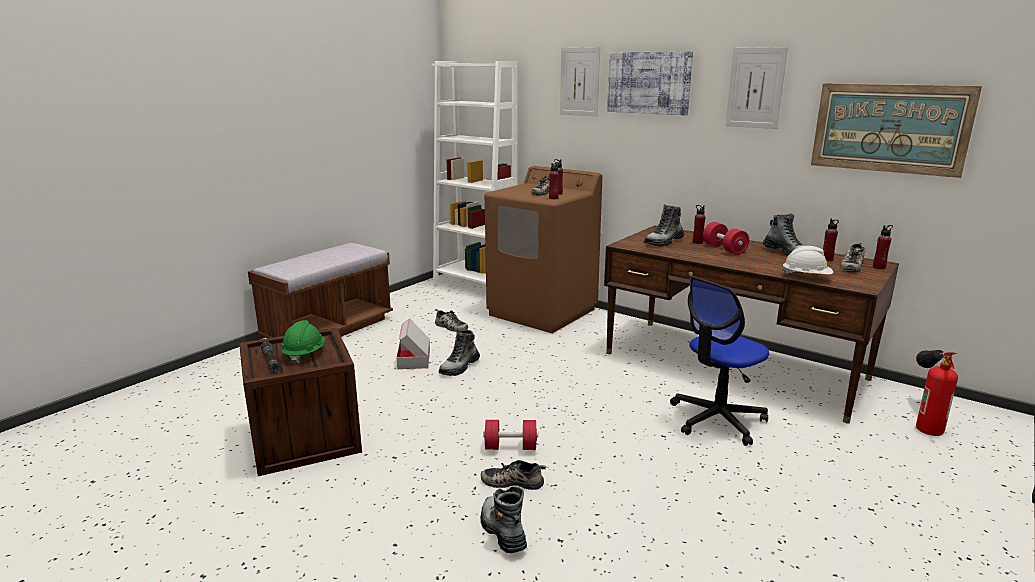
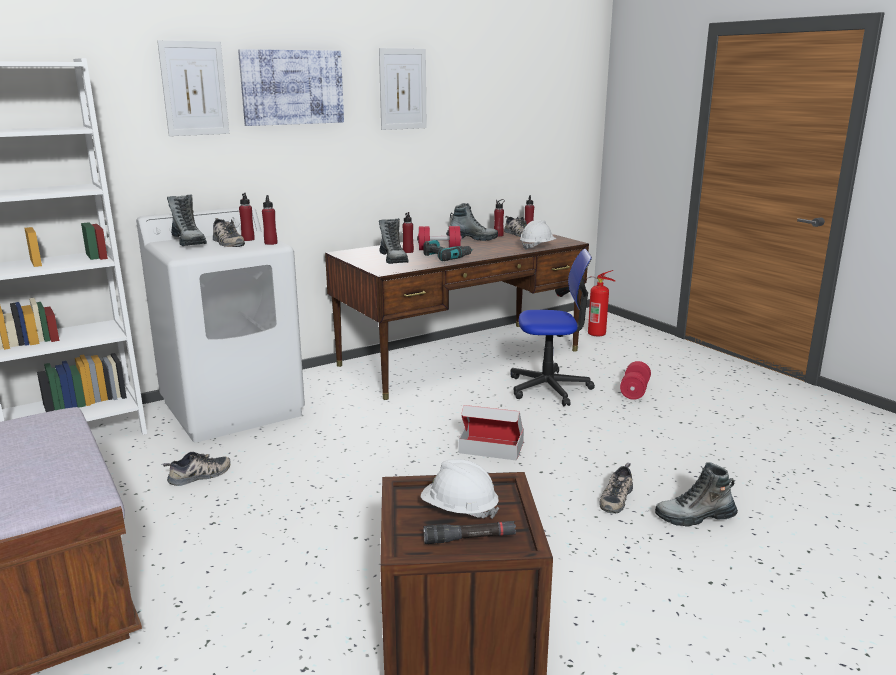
camera: 70 degrees left, 0 degrees up
green hard hat [281,320,325,365] -> white hard hat [421,459,499,519]
cardboard box [397,319,430,369] -> cardboard box moved to [459,405,524,461]
boot [439,329,480,376] -> boot moved to [167,194,207,246]
red dumbbell [483,420,538,450] -> red dumbbell moved to [620,361,651,400]
brown washing machine [485,166,602,333] -> white washing machine [136,207,305,443]
office chair [670,276,769,446] -> office chair turned 75 degrees counterclockwise [511,249,595,406]
picture [811,83,982,178] -> none
none -> power drill [423,240,473,261]

